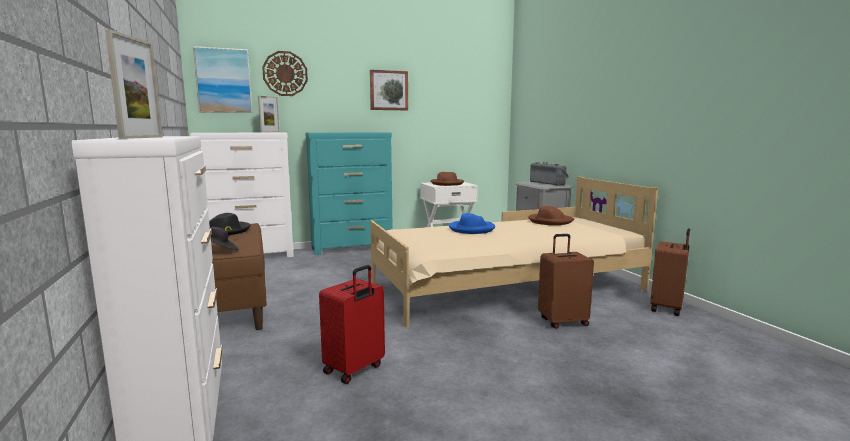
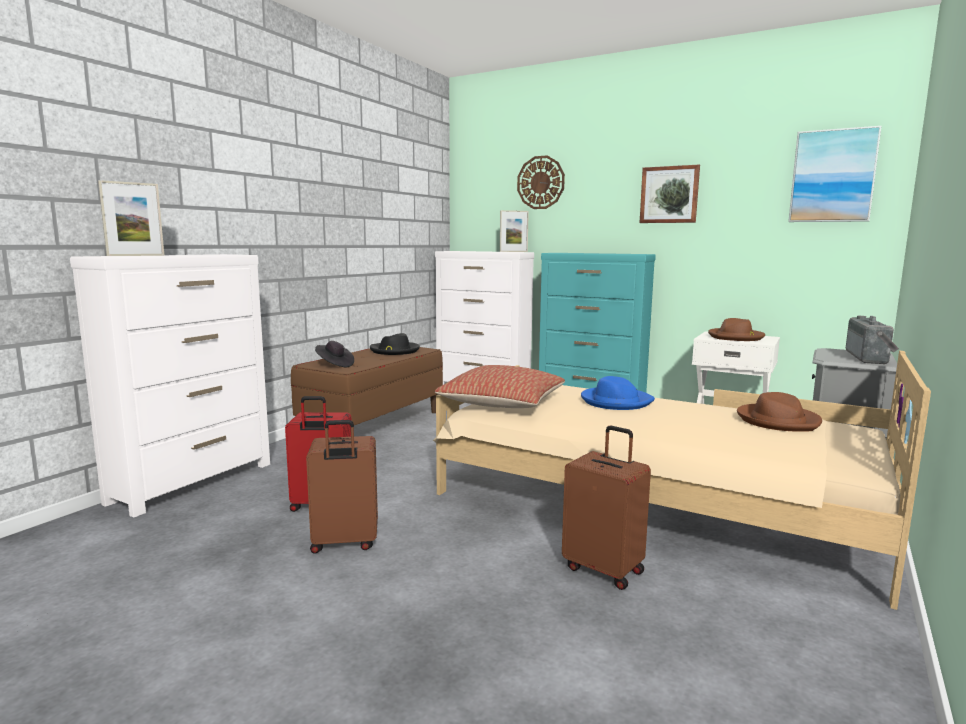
camera: 50 degrees right, 0 degrees up
picture [193,46,252,113] -> picture moved to [788,126,881,222]
brown suitcase [650,229,690,316] -> brown suitcase moved to [306,420,378,554]
none -> pillow [435,365,565,408]

